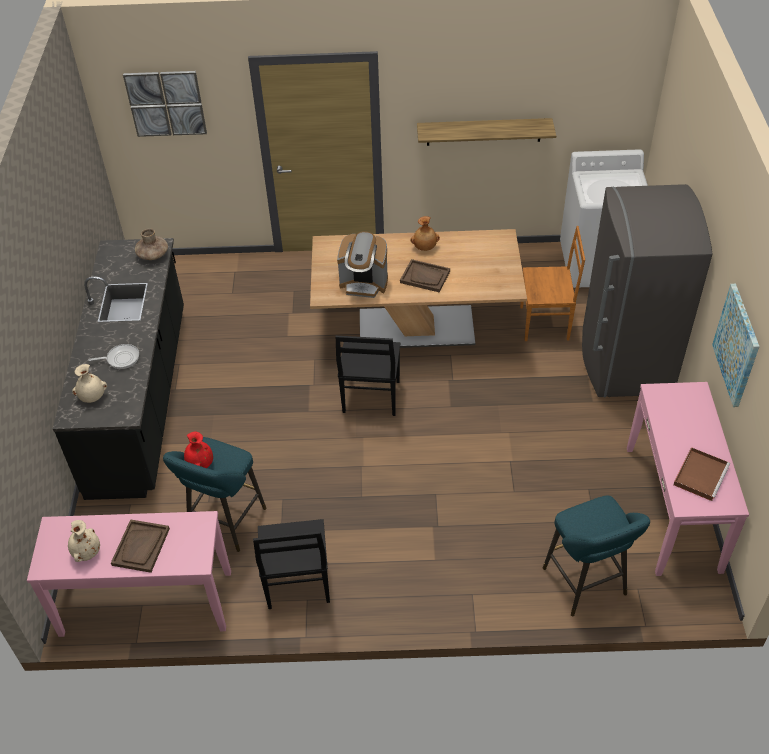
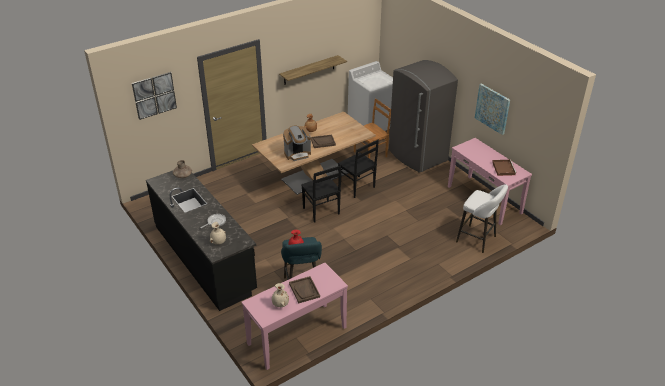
camera: 35 degrees left, 10 degrees down
black chair [253,519,330,609] -> black chair moved to [338,140,379,198]
turquoise stool [543,495,650,616] -> white stool [456,184,508,253]

